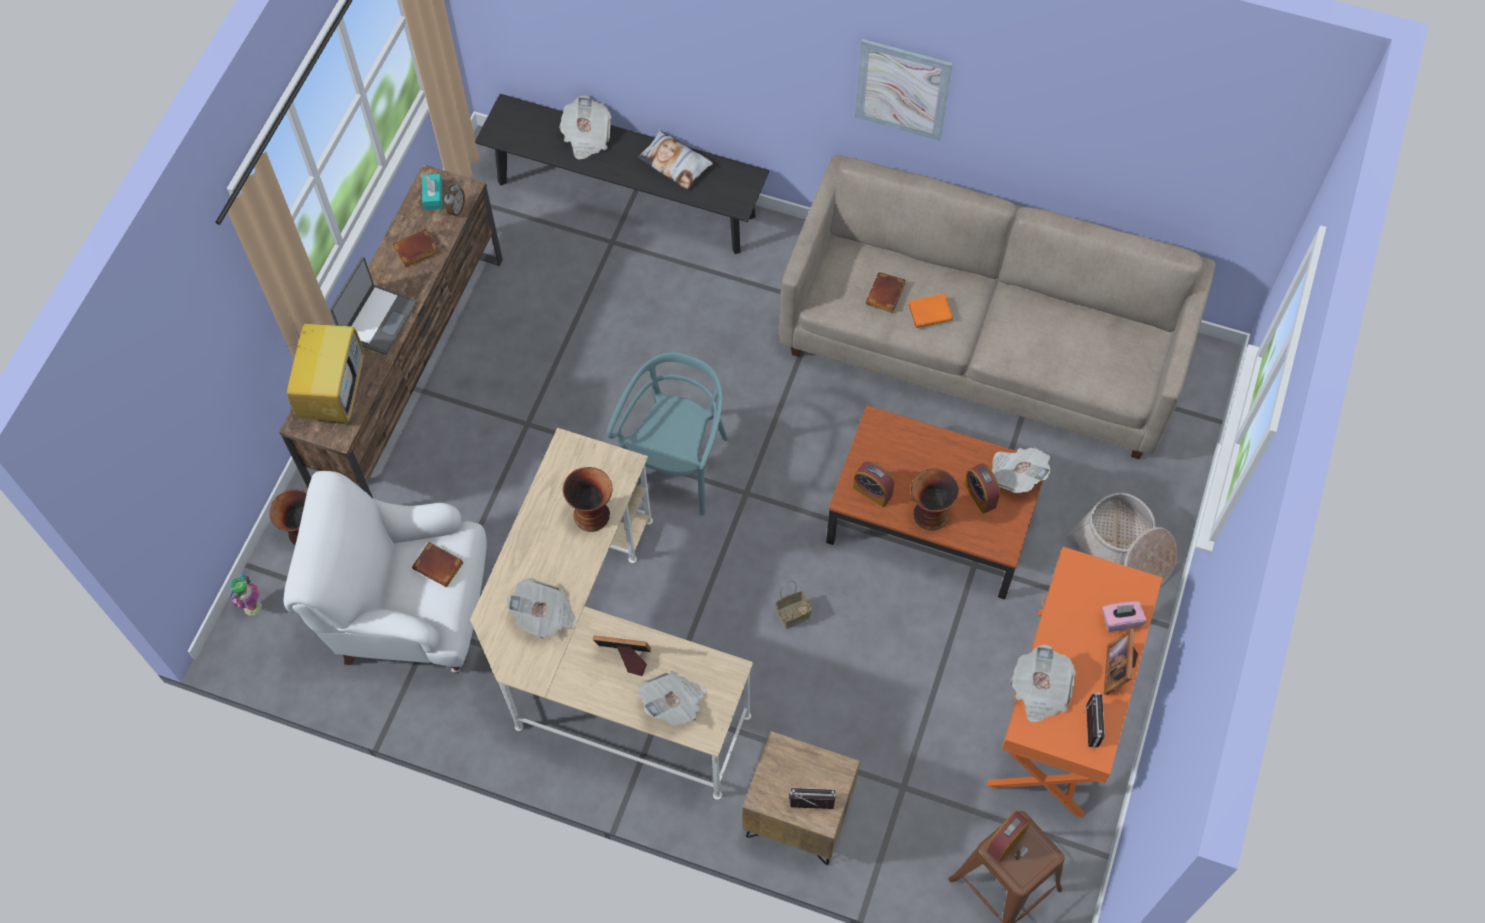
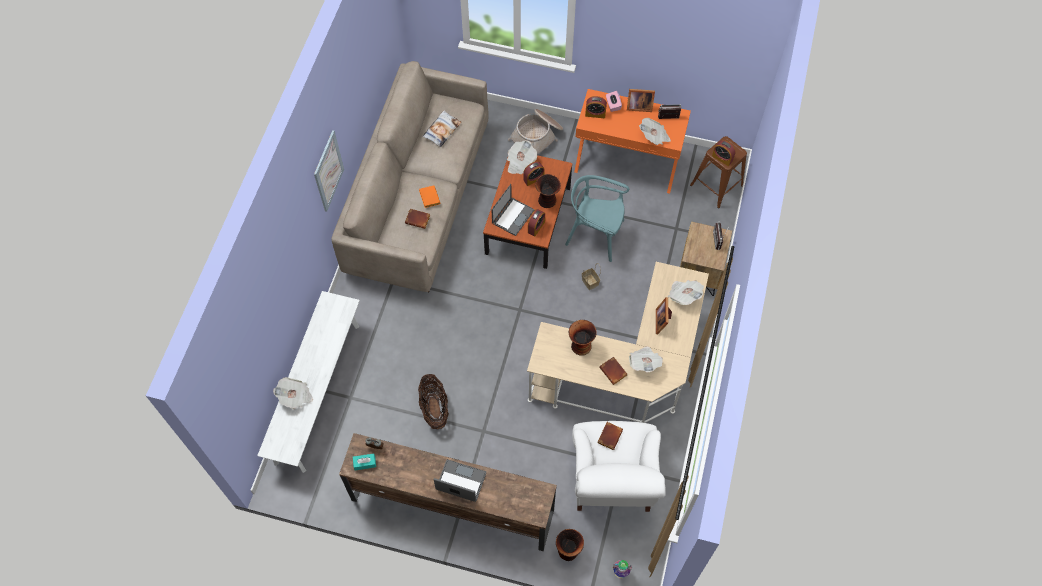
camera: 95 degrees left, 0 degrees up
television [284,310,364,423] -> none
brown book [392,229,440,268] -> brown book moved to [599,356,628,385]
black bench [475,94,770,254] -> white bench [257,291,360,473]
turquoise chair [607,352,728,515] -> turquoise chair moved to [565,175,629,262]
pillow [638,130,713,189] -> pillow moved to [422,110,461,147]
none -> basket [418,374,449,429]
none -> laptop [491,184,534,236]
none -> alarm clock [585,96,607,118]

